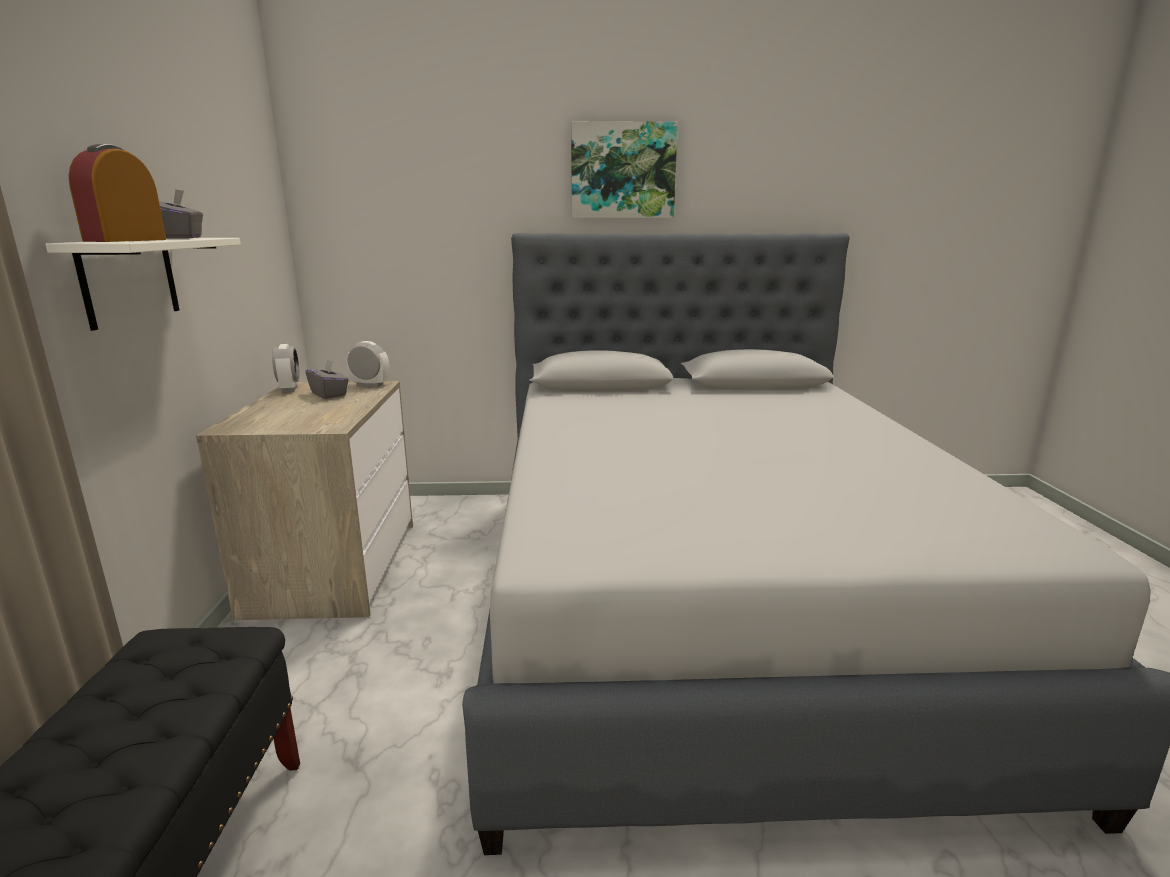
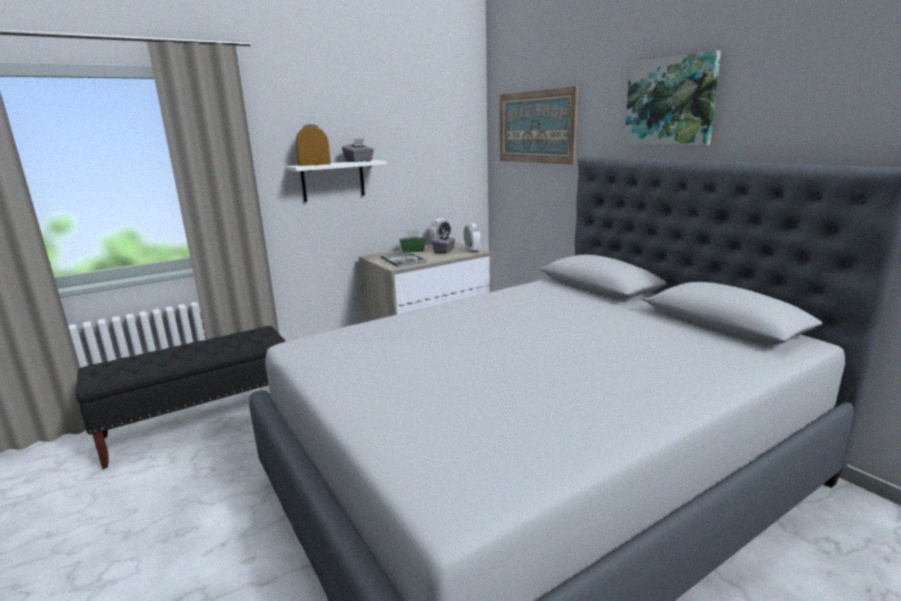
camera: 60 degrees right, 0 degrees up
none -> book [381,251,426,267]
none -> green tissue box [400,230,426,252]
none -> picture [500,86,578,165]

